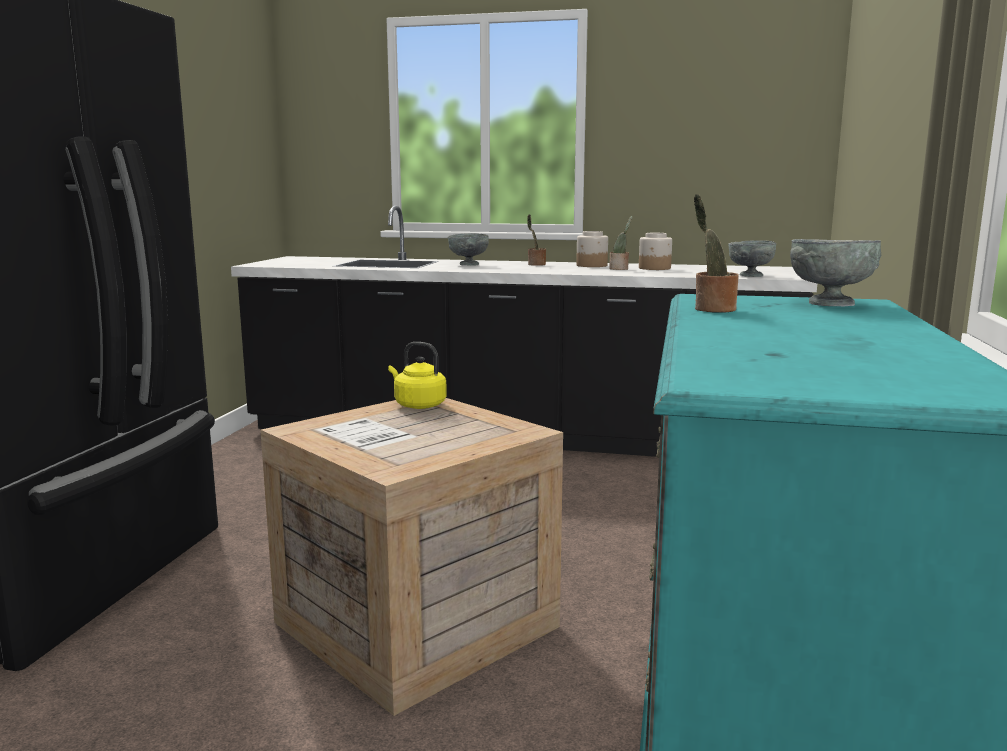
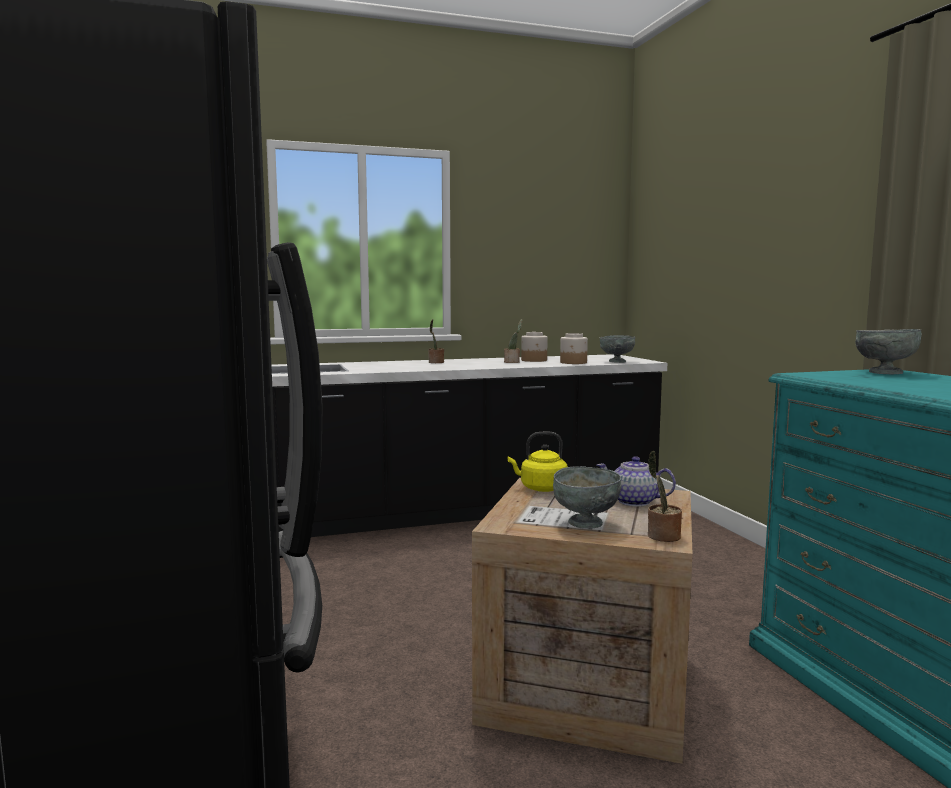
camera: 30 degrees left, 5 degrees down
grey bowl [448,233,489,266] -> grey bowl moved to [553,466,621,529]
jar [576,231,608,267] -> jar moved to [560,333,588,364]
potted plant [694,194,739,313] -> potted plant moved to [648,451,682,542]
none -> teapot [597,456,676,507]

